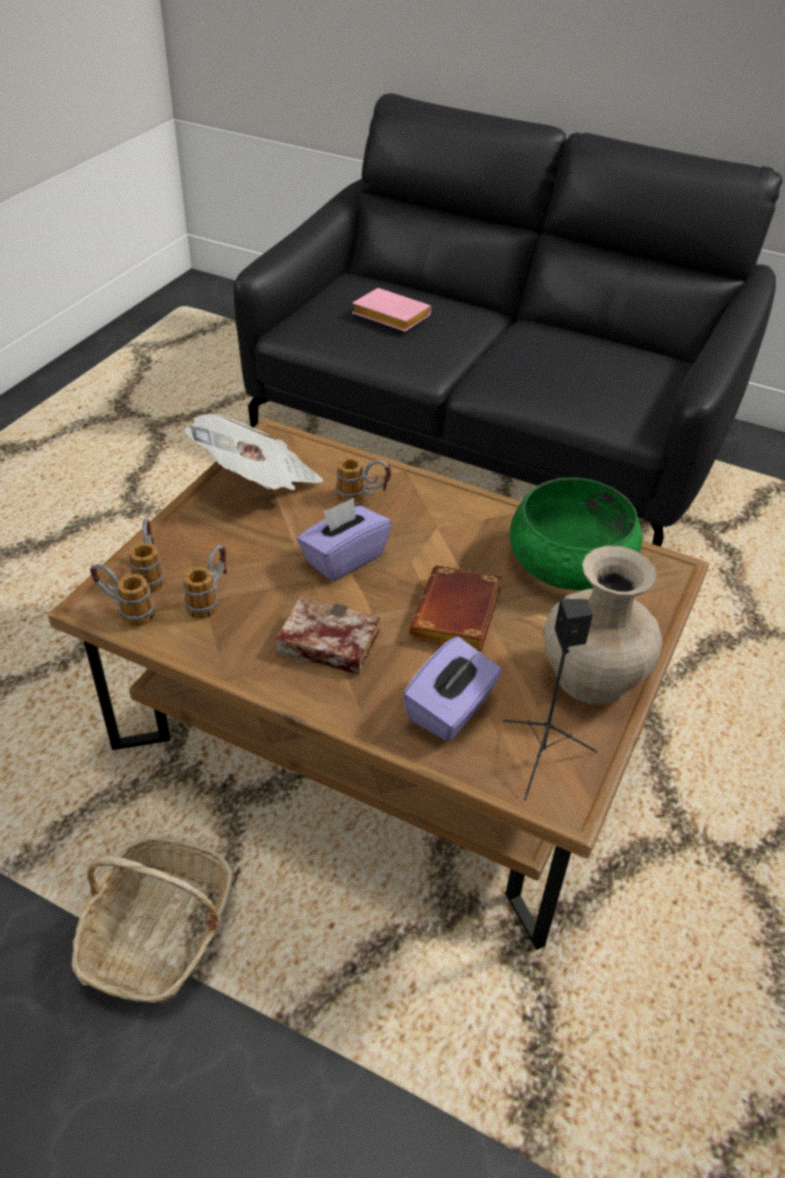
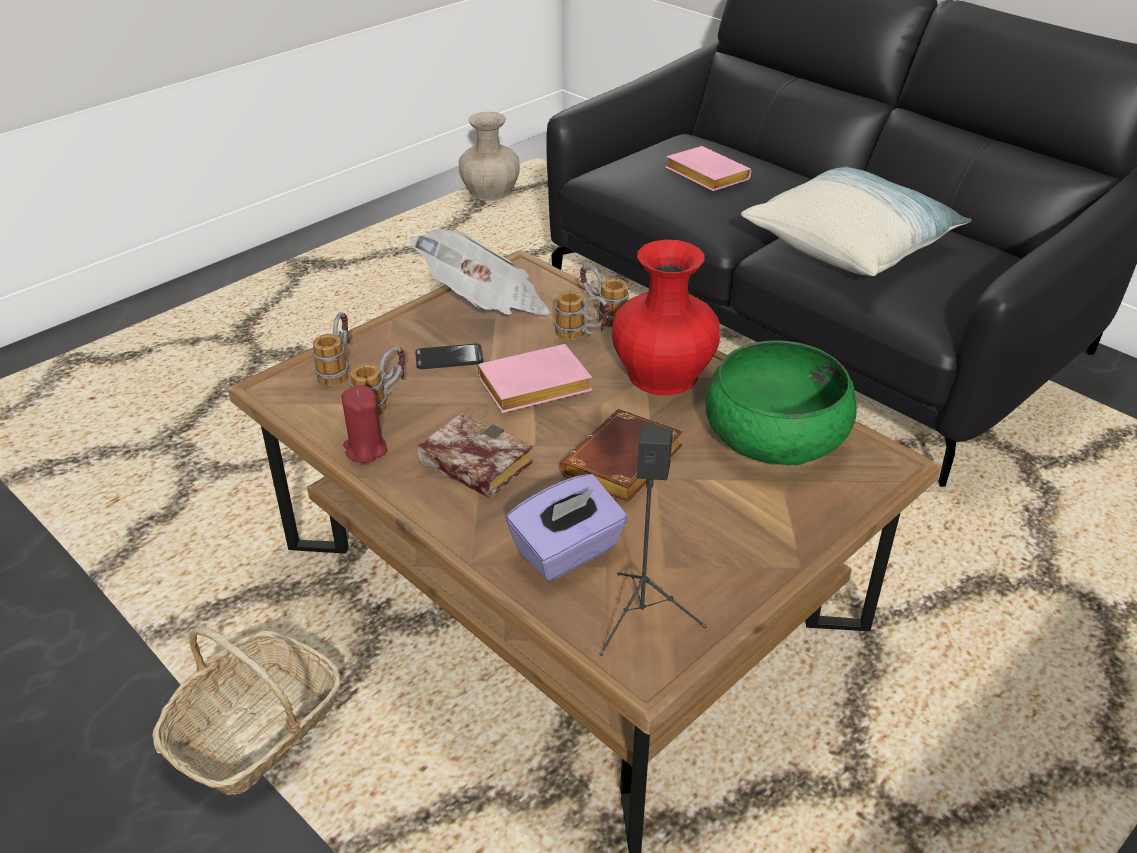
camera: 20 degrees right, 5 degrees down
mug [90,564,155,627] -> mug moved to [580,264,629,328]
purple tissue box [297,497,392,581] -> pink book [478,344,592,413]
beige vase [543,546,663,704] -> beige vase moved to [459,112,520,201]
none -> red candle [341,385,387,463]
none -> phone [415,344,483,369]
none -> red vase [612,239,720,395]
none -> pillow [741,167,972,276]

